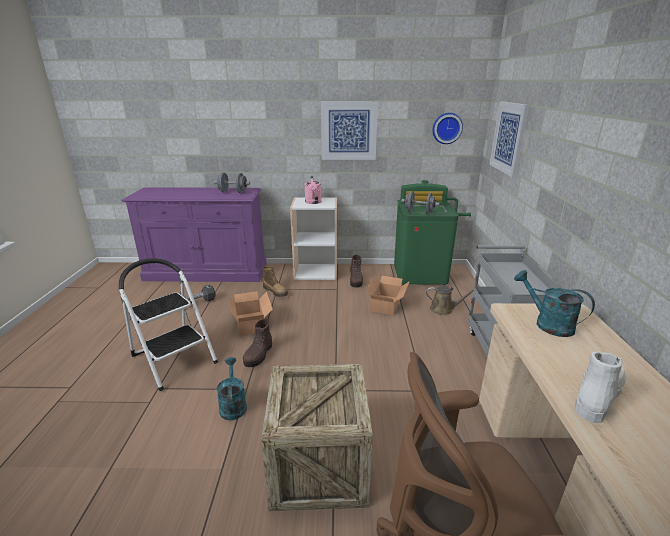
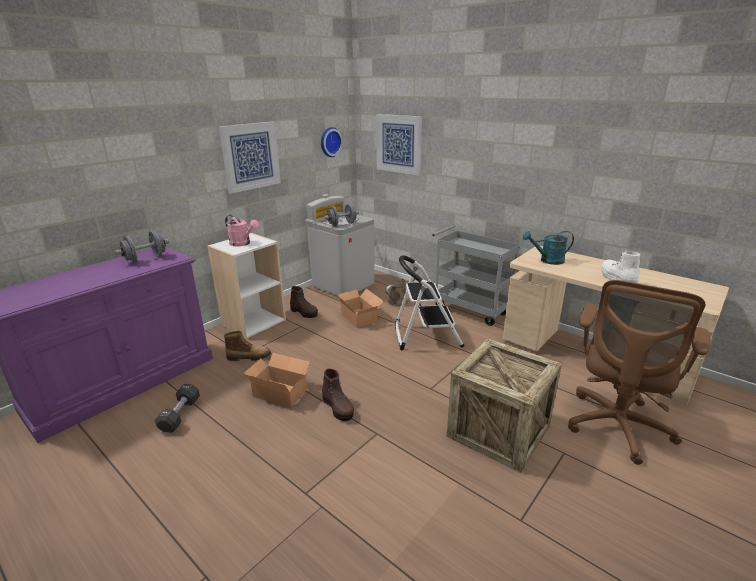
camera: 50 degrees left, 0 degrees up
step ladder [119,258,218,391] -> step ladder moved to [395,255,464,350]
turquoise watering can [216,357,247,420] -> none
green washing machine [394,180,471,285] -> grey washing machine [305,194,374,296]

